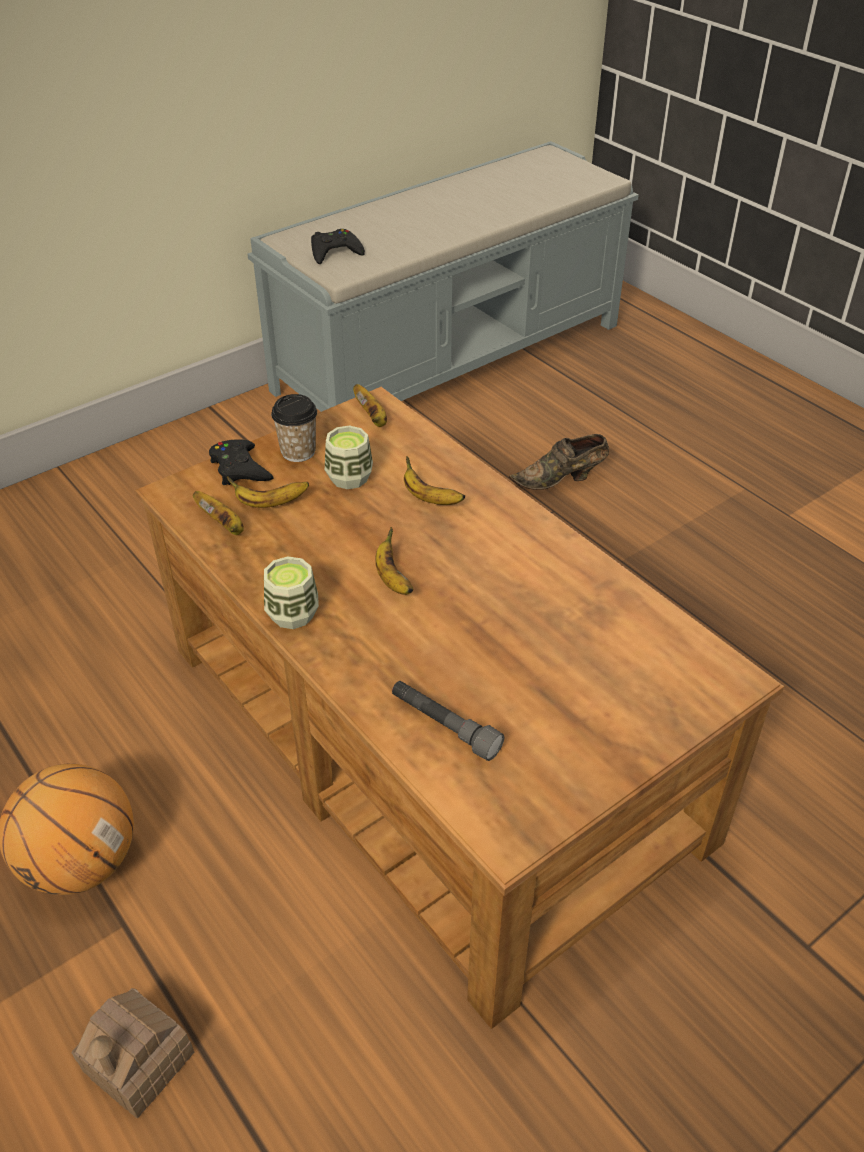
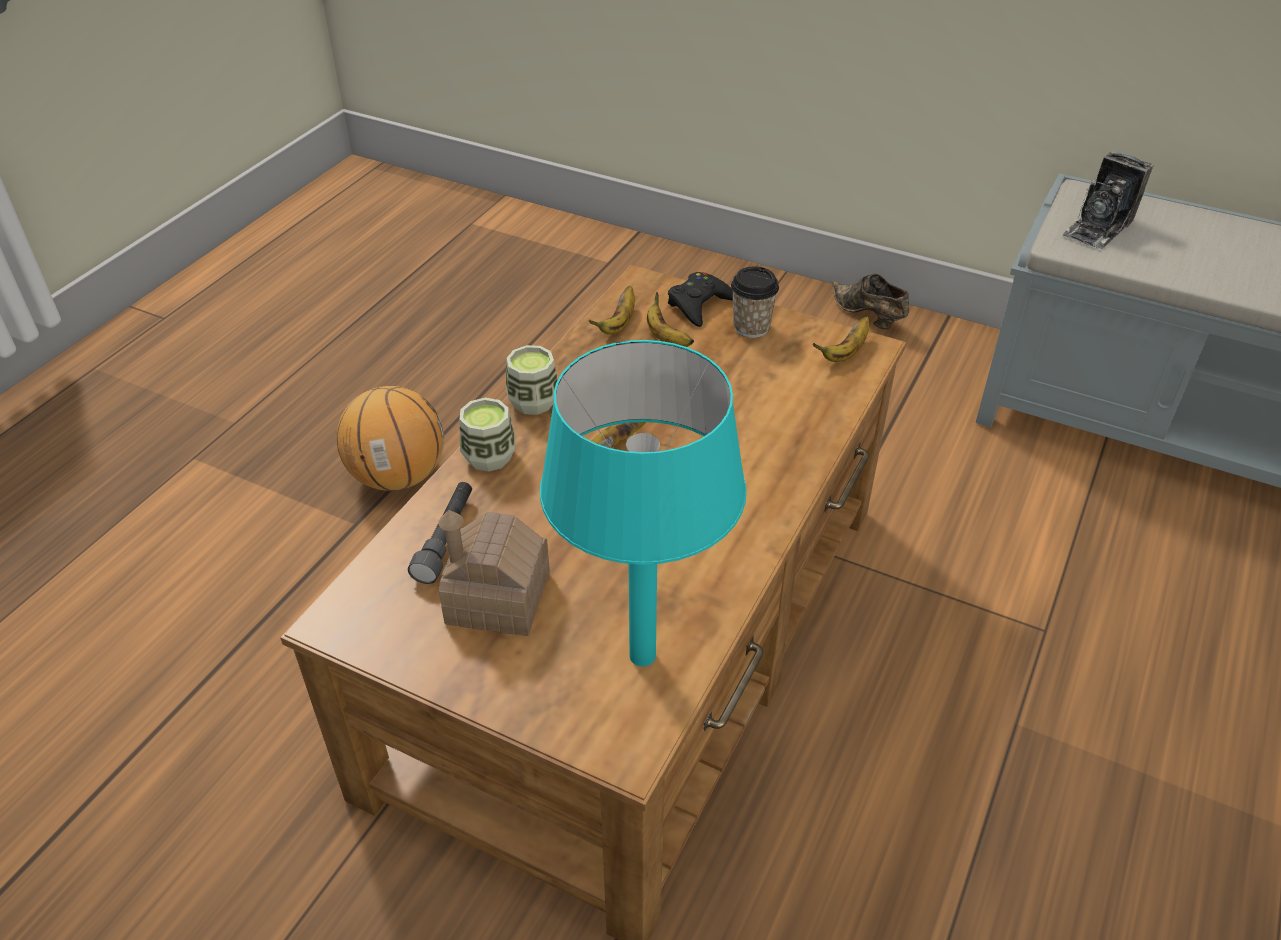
camera: 65 degrees right, 0 degrees up
toy house [71,988,194,1118] -> toy house moved to [438,510,550,636]
black game controller [311,229,365,264] -> camera [1061,152,1154,250]
cup [325,425,373,489] -> cup moved to [460,398,515,472]
banana [404,456,465,505] -> none
brown shoe [509,434,609,490] -> brown shoe moved to [832,274,909,329]
none -> turquoise table lamp [540,340,746,667]

